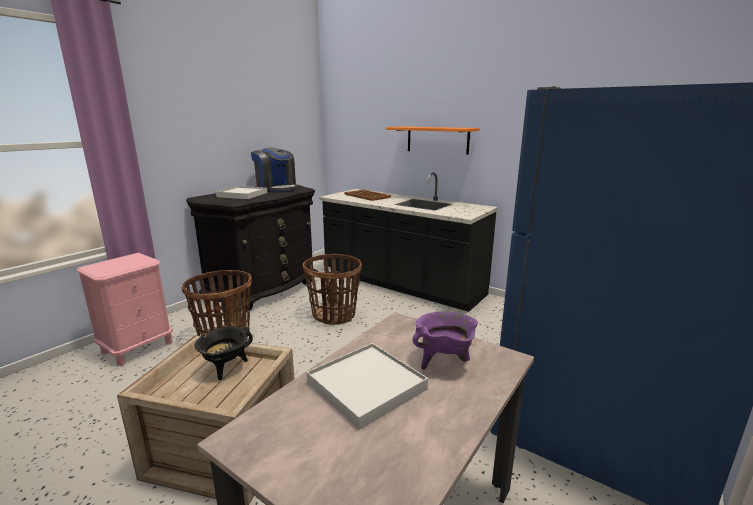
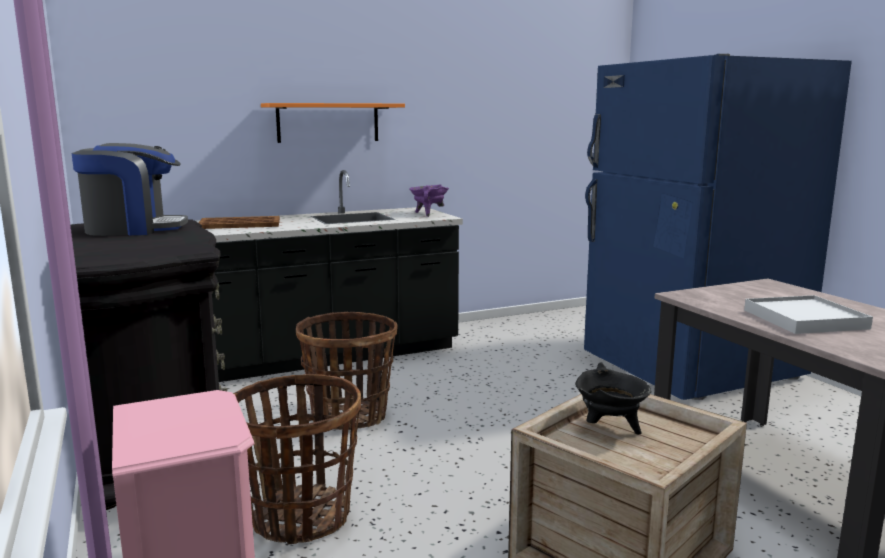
camera: 60 degrees left, 5 degrees down
white tray [216,186,267,199] -> none
purple cooking pot [412,311,478,370] -> purple cooking pot moved to [409,184,449,217]

